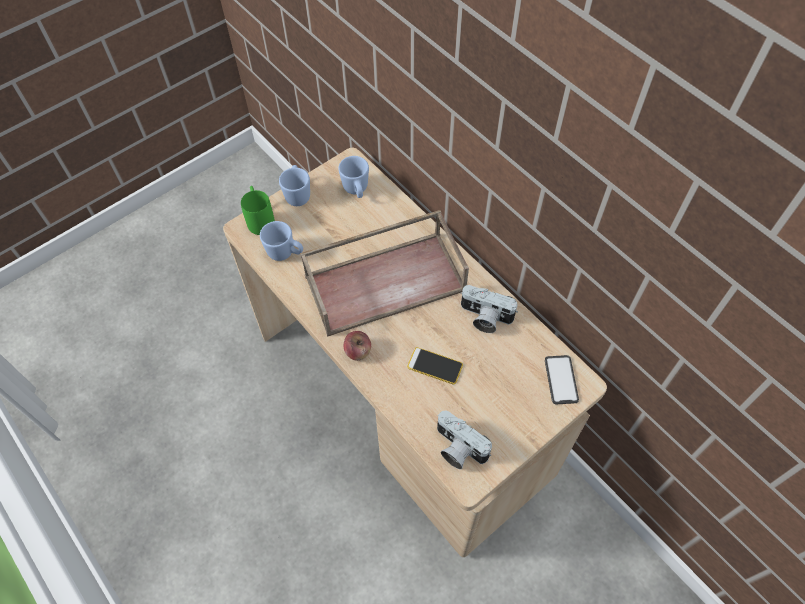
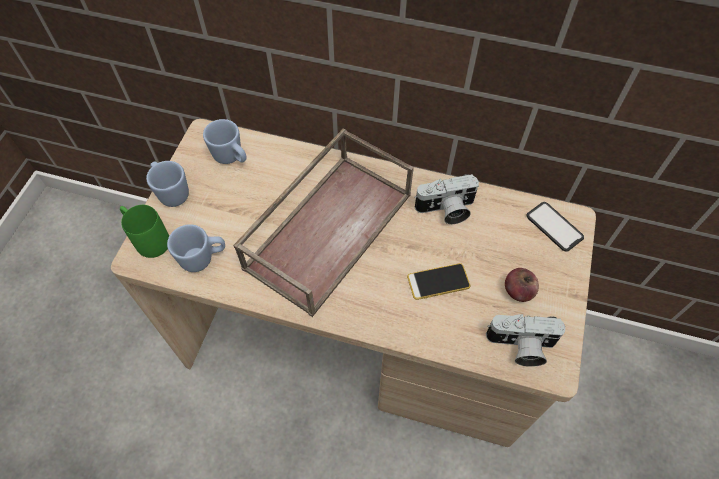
camera: 35 degrees left, 0 degrees up
apple [344,331,371,361] -> apple moved to [505,268,539,302]

